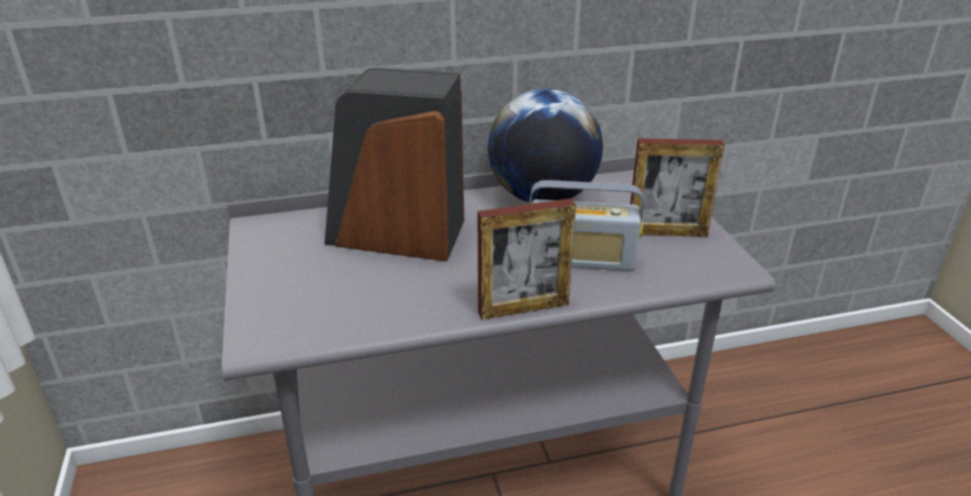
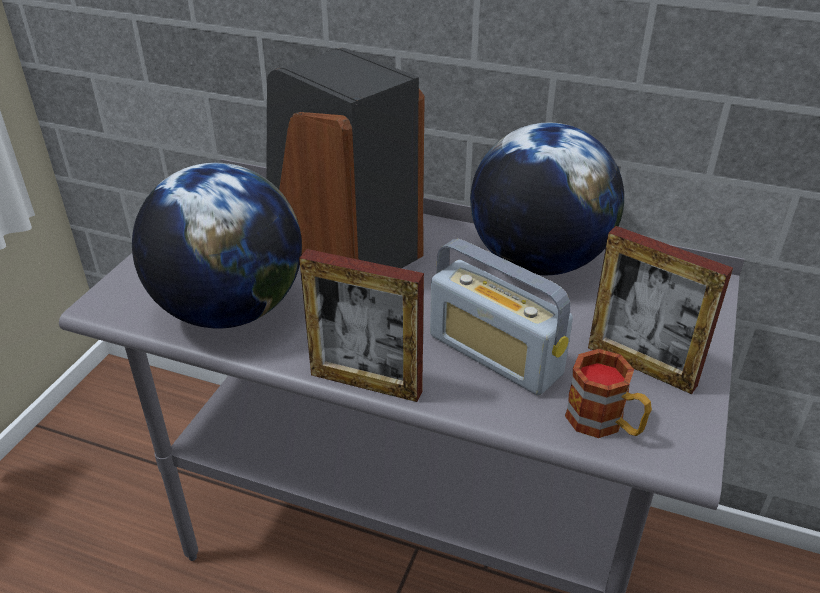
camera: 35 degrees right, 5 degrees up
none -> globe [132,163,302,329]
none -> mug [565,349,652,438]

